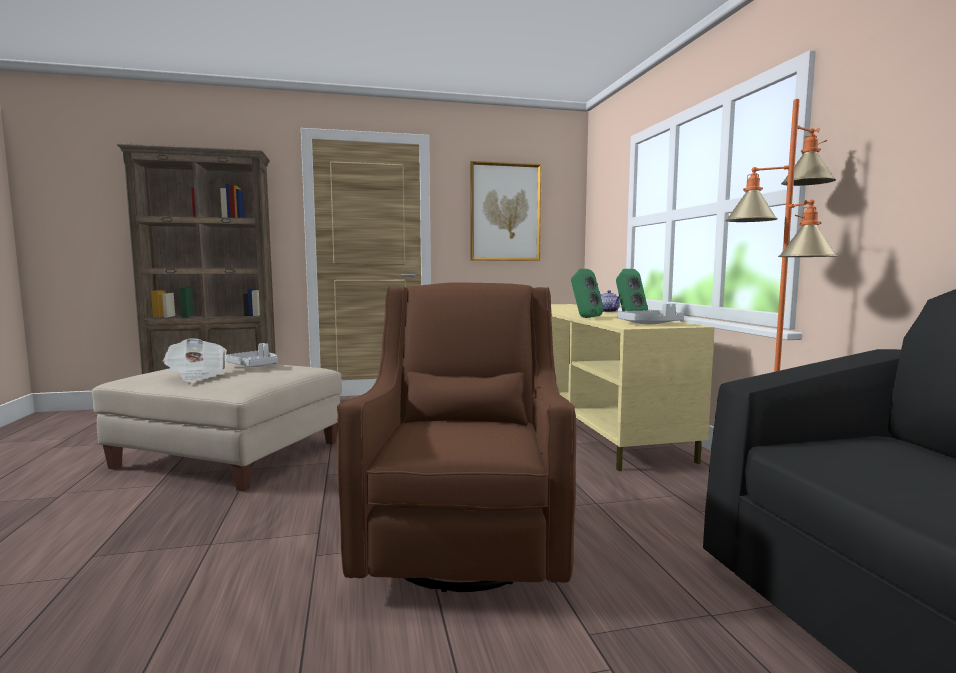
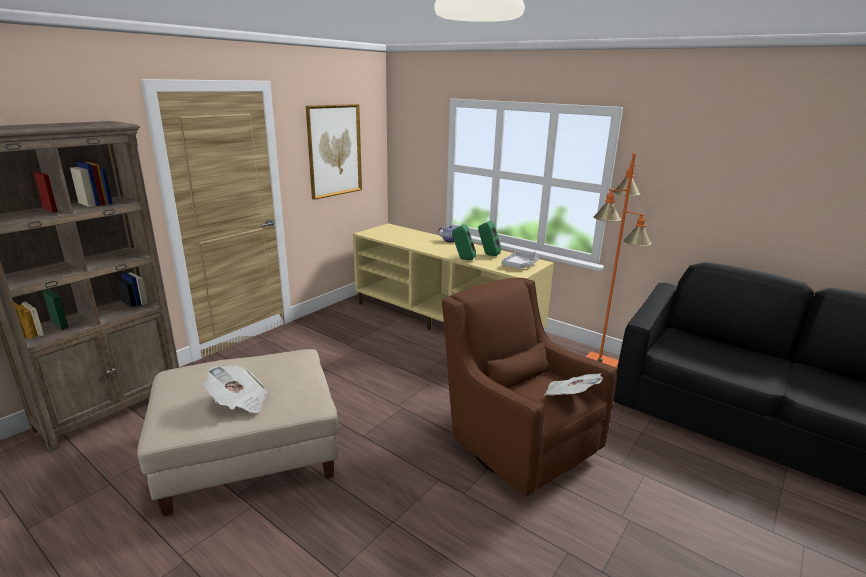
camera: 40 degrees left, 15 degrees up
grey tray [226,343,278,367] -> none
none -> newspaper [544,373,603,396]

